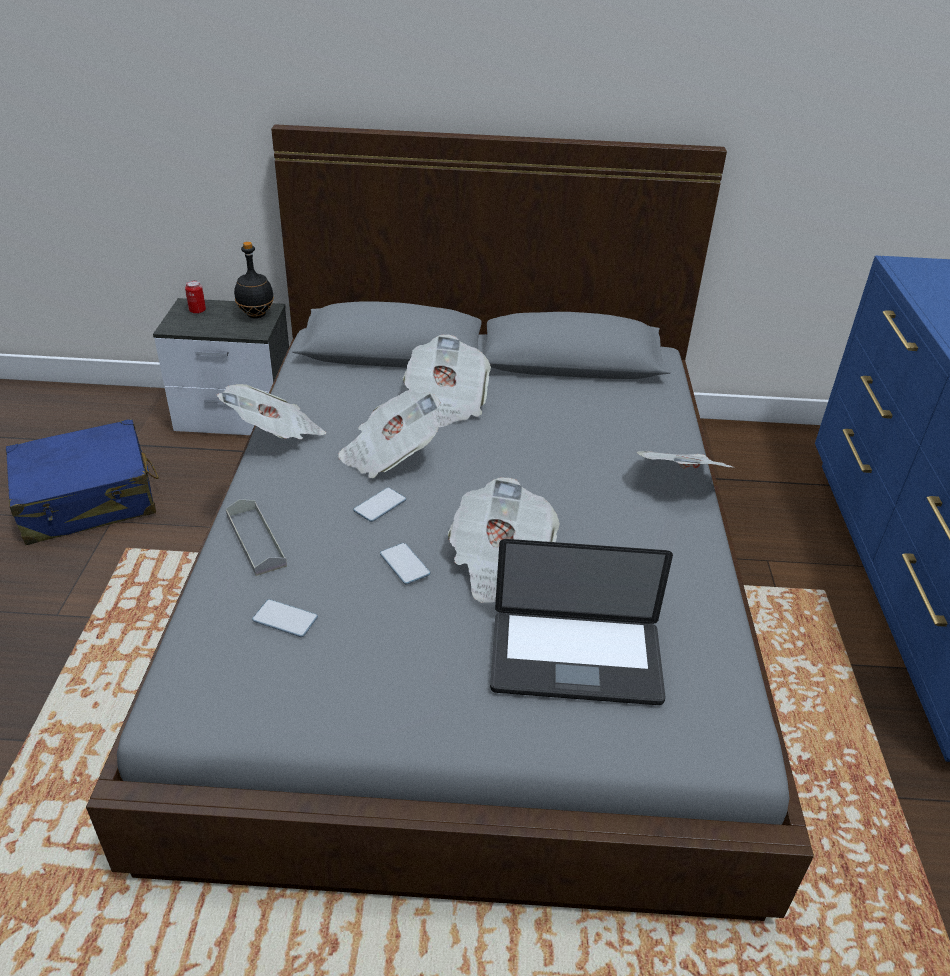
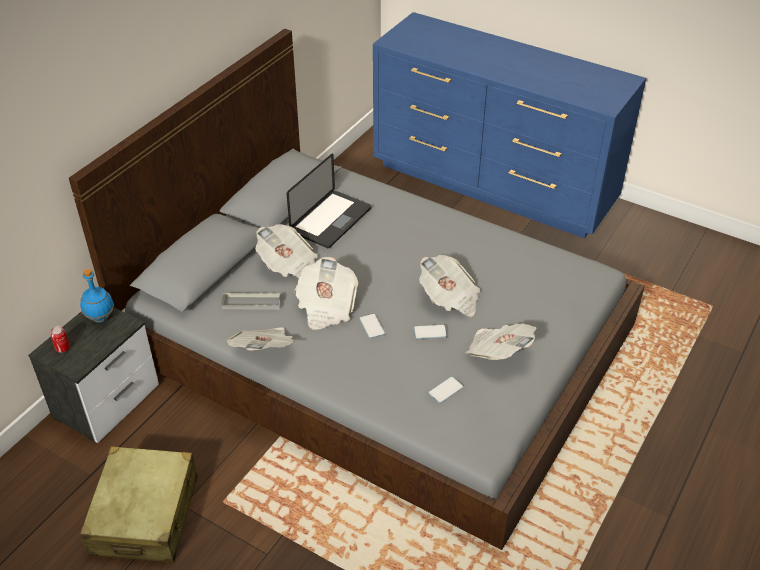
camera: 60 degrees left, 5 degrees up
blue suitcase [6,419,159,545] -> beige suitcase [80,446,197,563]
grey tray [226,499,287,576] -> grey tray moved to [221,293,281,310]
black bottle [234,242,274,318] -> blue bottle [80,269,114,322]
laptop [490,539,673,705] -> laptop moved to [287,153,371,248]
newspaper [637,451,733,469] -> newspaper moved to [466,323,536,360]

